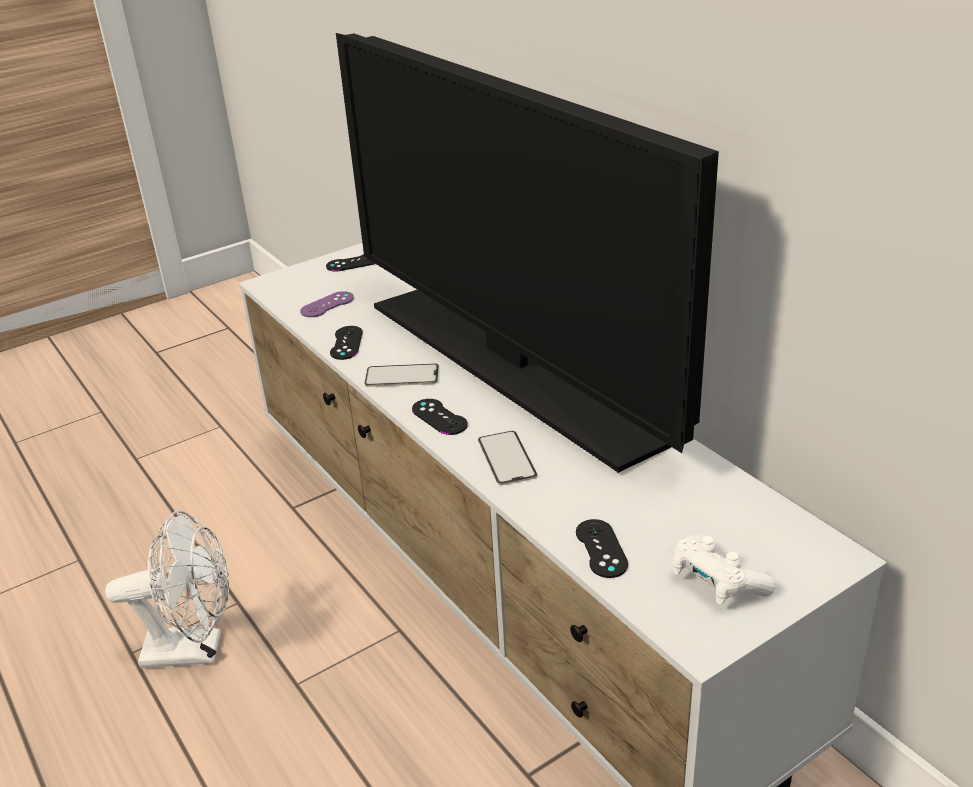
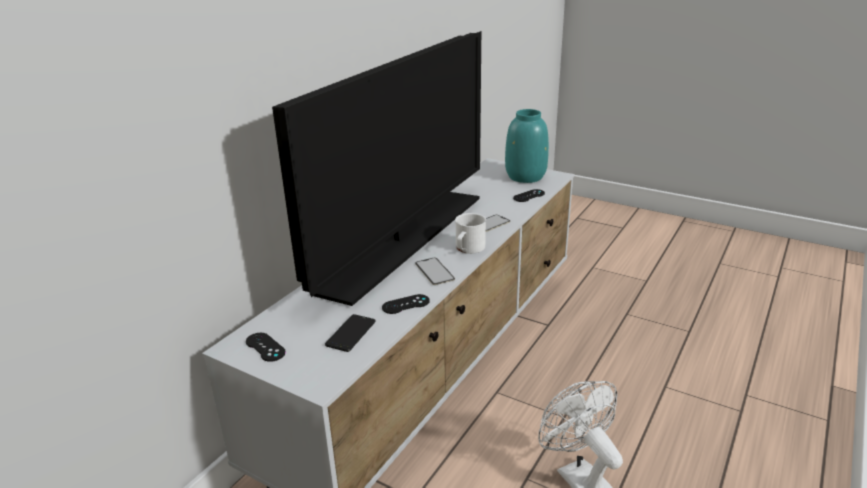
camera: 115 degrees left, 5 degrees down
purple game controller [300,291,354,317] -> phone [325,314,376,352]
black game controller [412,399,468,435] -> white mug [455,213,486,254]
white game controller [672,534,776,605] -> turquoise vase [505,109,549,183]

